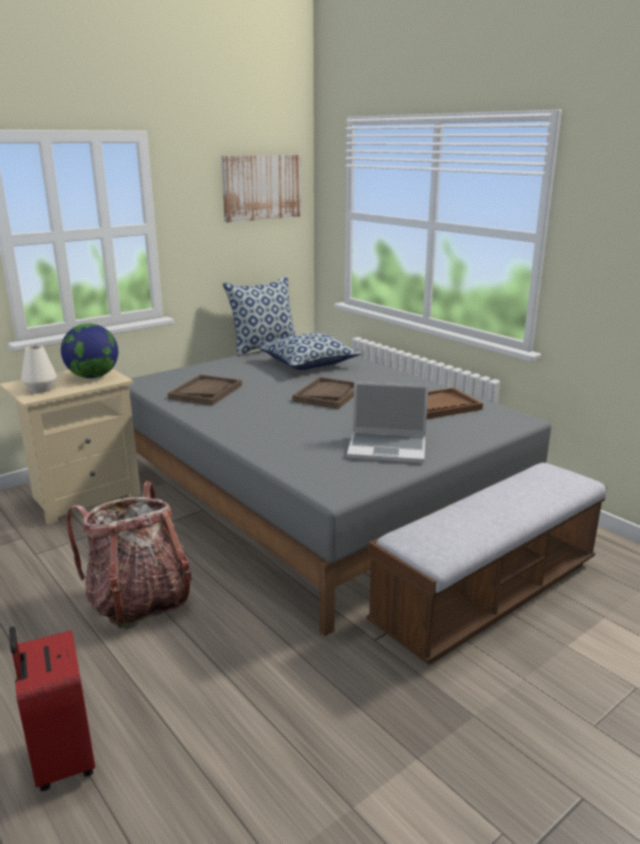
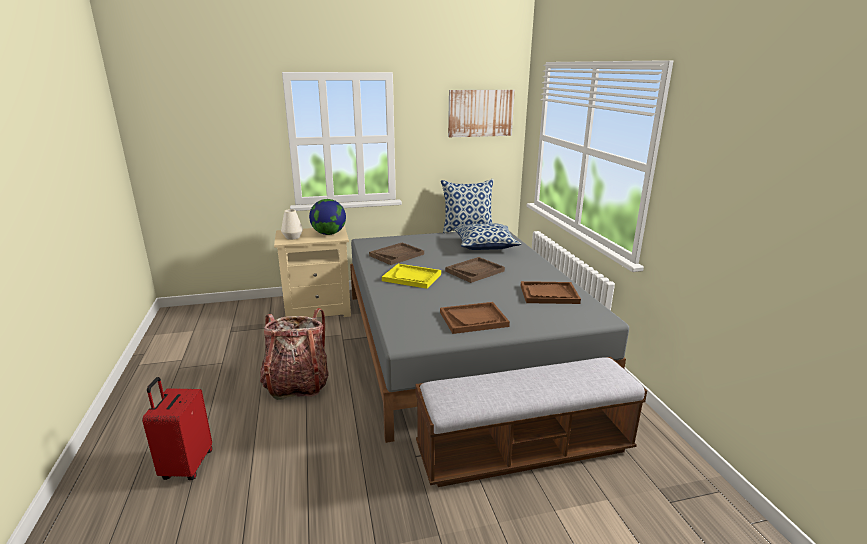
camera: 25 degrees right, 0 degrees up
laptop [347,382,429,463] -> brown tray [440,302,510,334]
none -> yellow tray [382,264,441,289]

